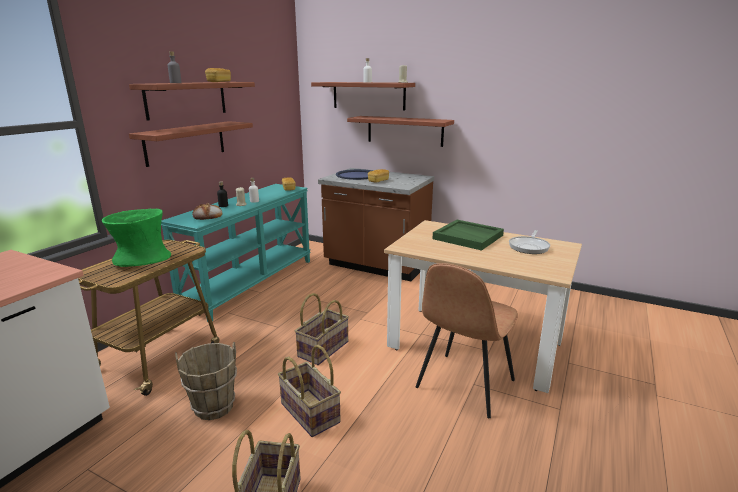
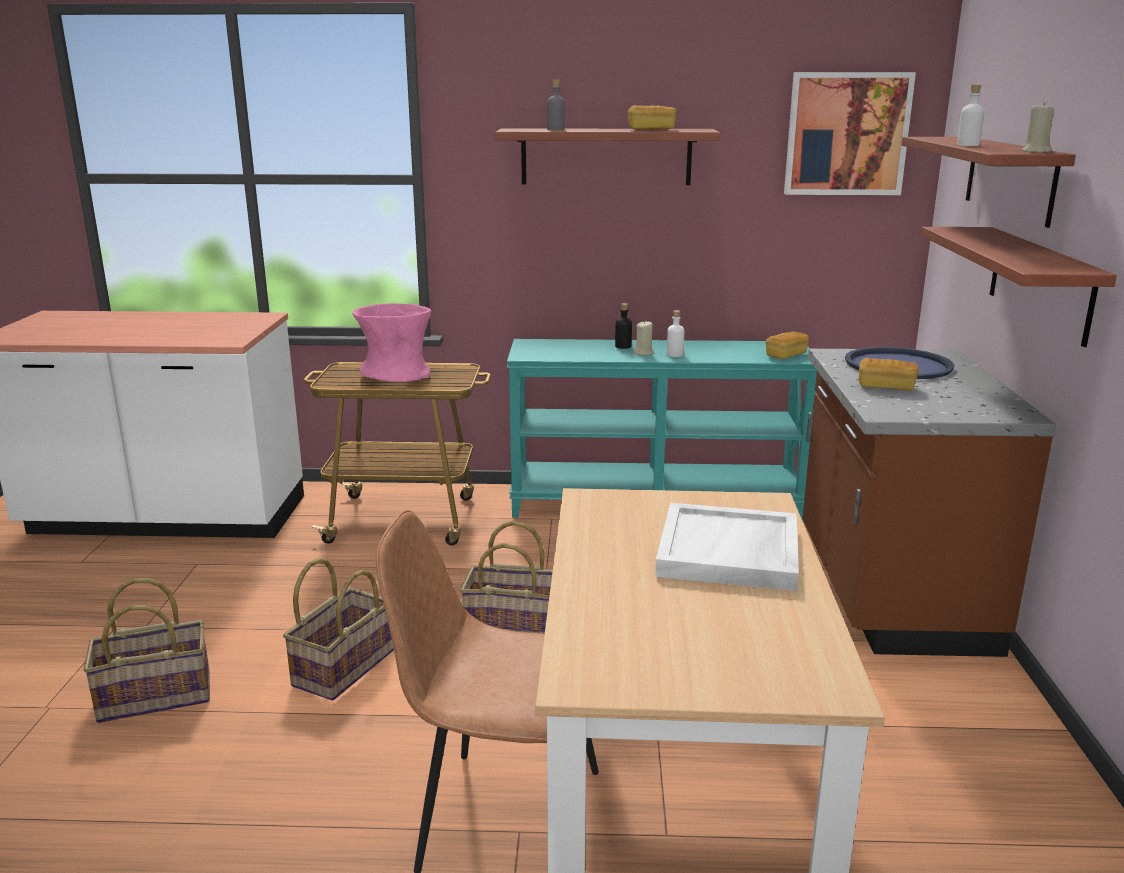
camera: 65 degrees right, 0 degrees up
green vase [102,209,171,267] -> pink vase [352,303,431,382]
shelf [129,121,253,167] -> none
brown bucket [175,342,237,420] -> none
bread [192,203,222,220] -> none
green tray [432,220,504,251] -> white tray [655,502,799,591]
frying pan [509,230,550,254] -> none
none -> picture [784,72,916,195]

